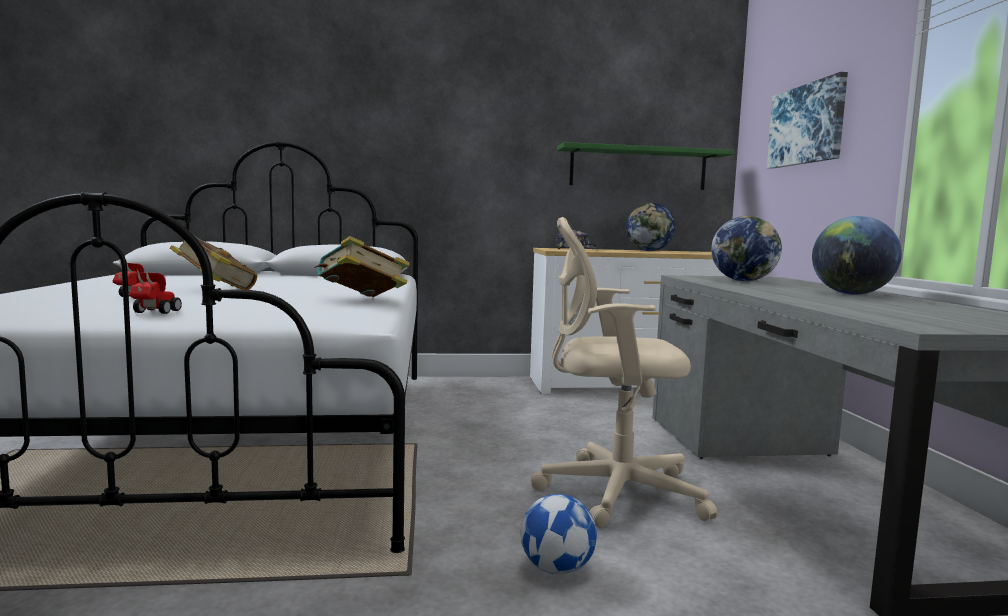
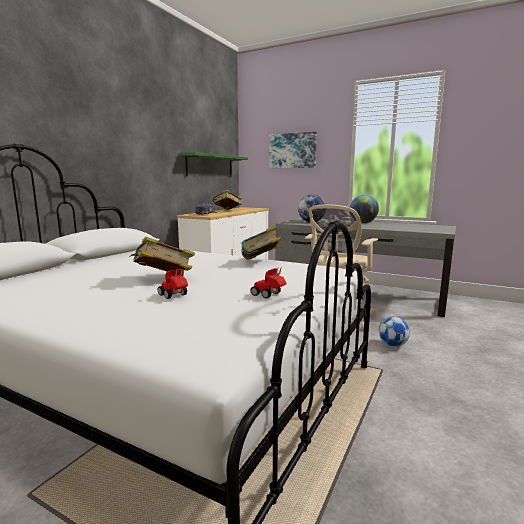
camera: 55 degrees left, 5 degrees up
globe [626,203,676,251] -> book [213,190,242,210]

